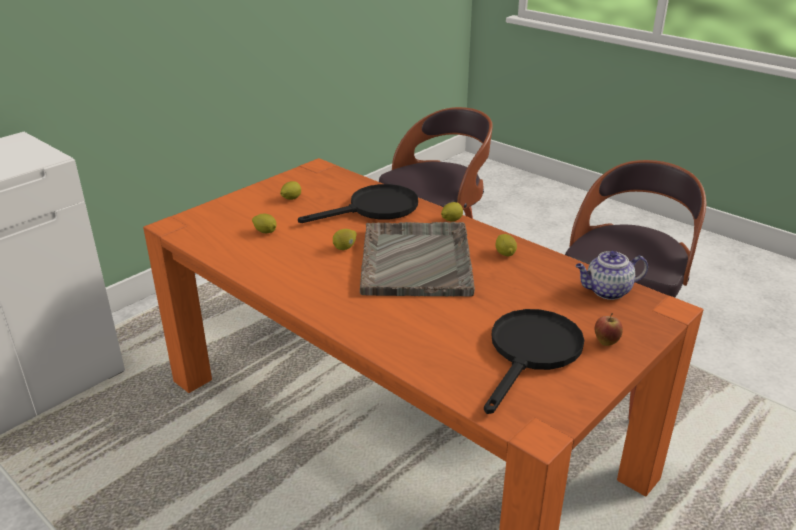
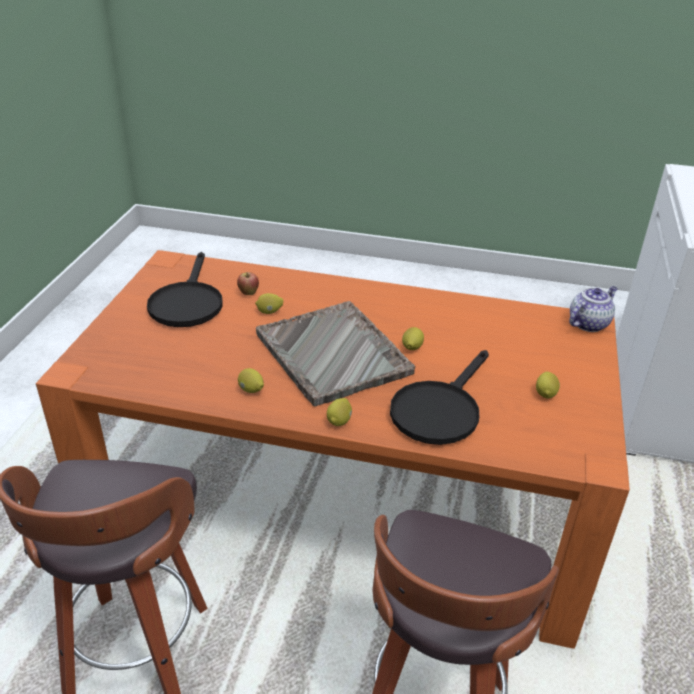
camera: 150 degrees right, 5 degrees up
lemon [252,214,277,233] -> lemon moved to [255,293,283,314]
teapot [575,251,648,300] -> teapot moved to [569,286,618,332]
apple [595,313,623,346] -> apple moved to [237,272,259,295]

